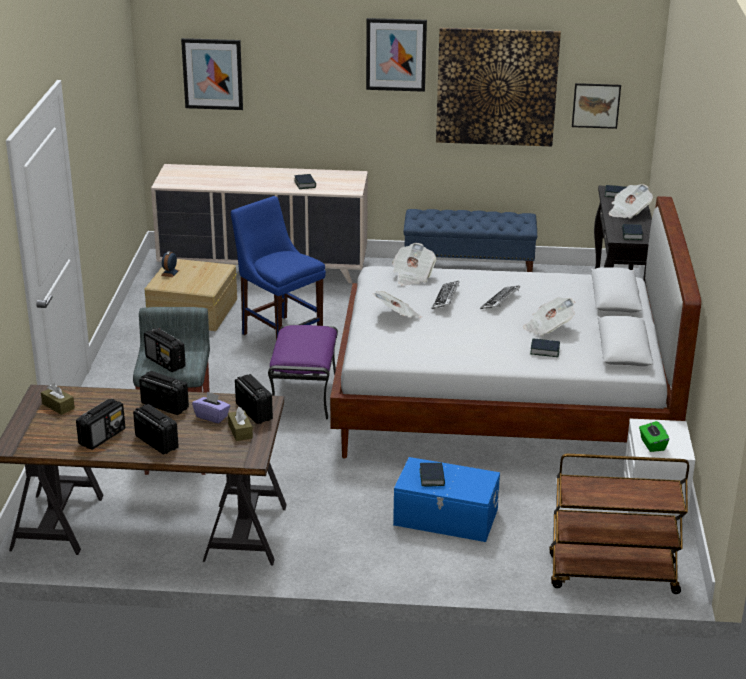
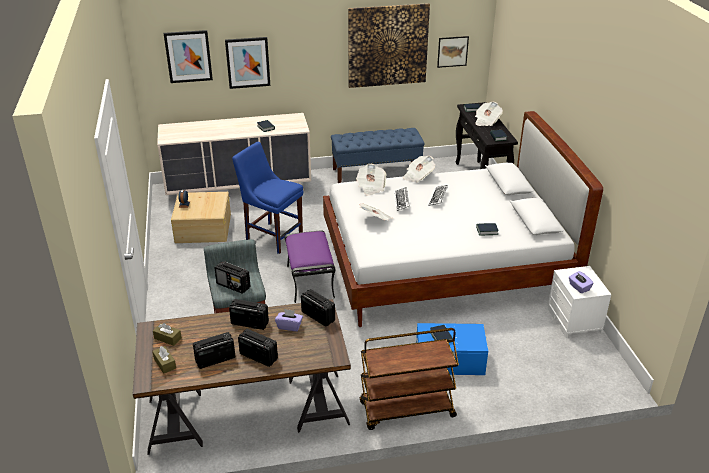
camera: 15 degrees left, 5 degrees up
radio [76,399,125,450] -> radio turned 135 degrees counterclockwise [193,332,235,369]
brown tissue box [228,407,253,441] -> brown tissue box moved to [152,346,176,374]
picture [366,18,427,92] -> picture moved to [225,37,270,89]
newspaper [523,297,575,336] -> newspaper moved to [403,156,435,183]
brown cart [549,453,689,594] -> brown cart moved to [360,328,459,430]
green tissue box [639,421,669,452] -> purple tissue box [569,271,594,293]

